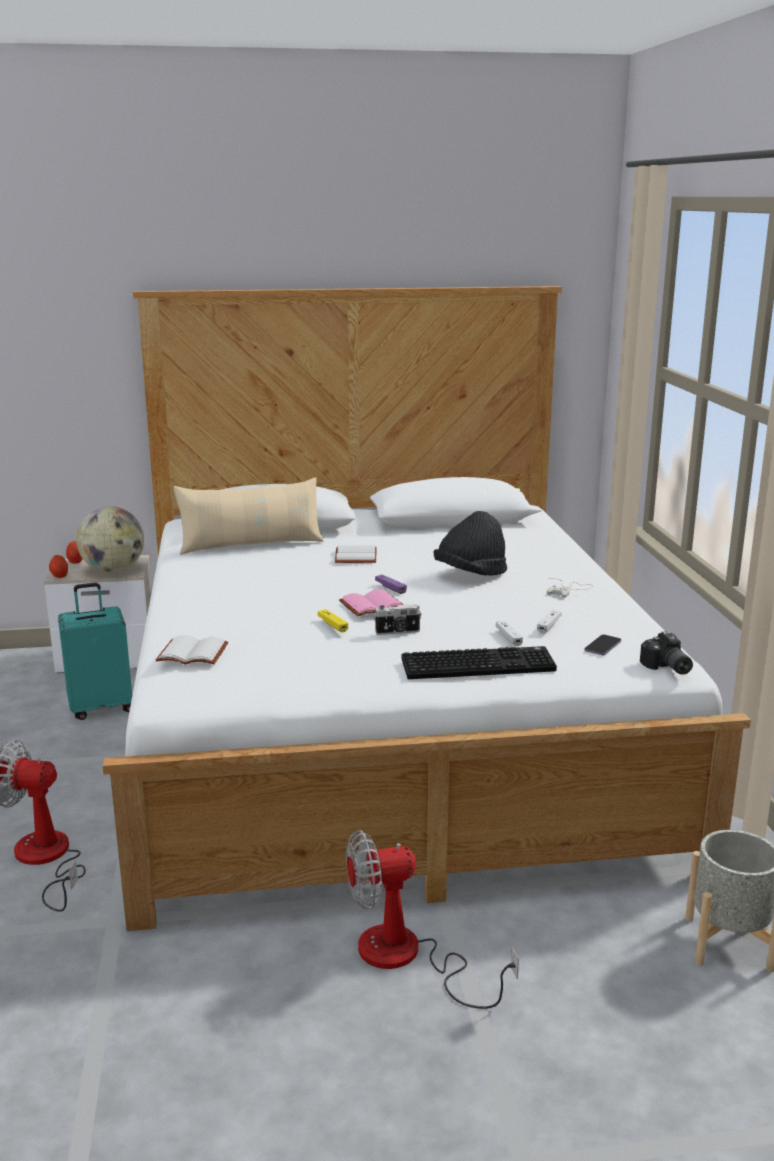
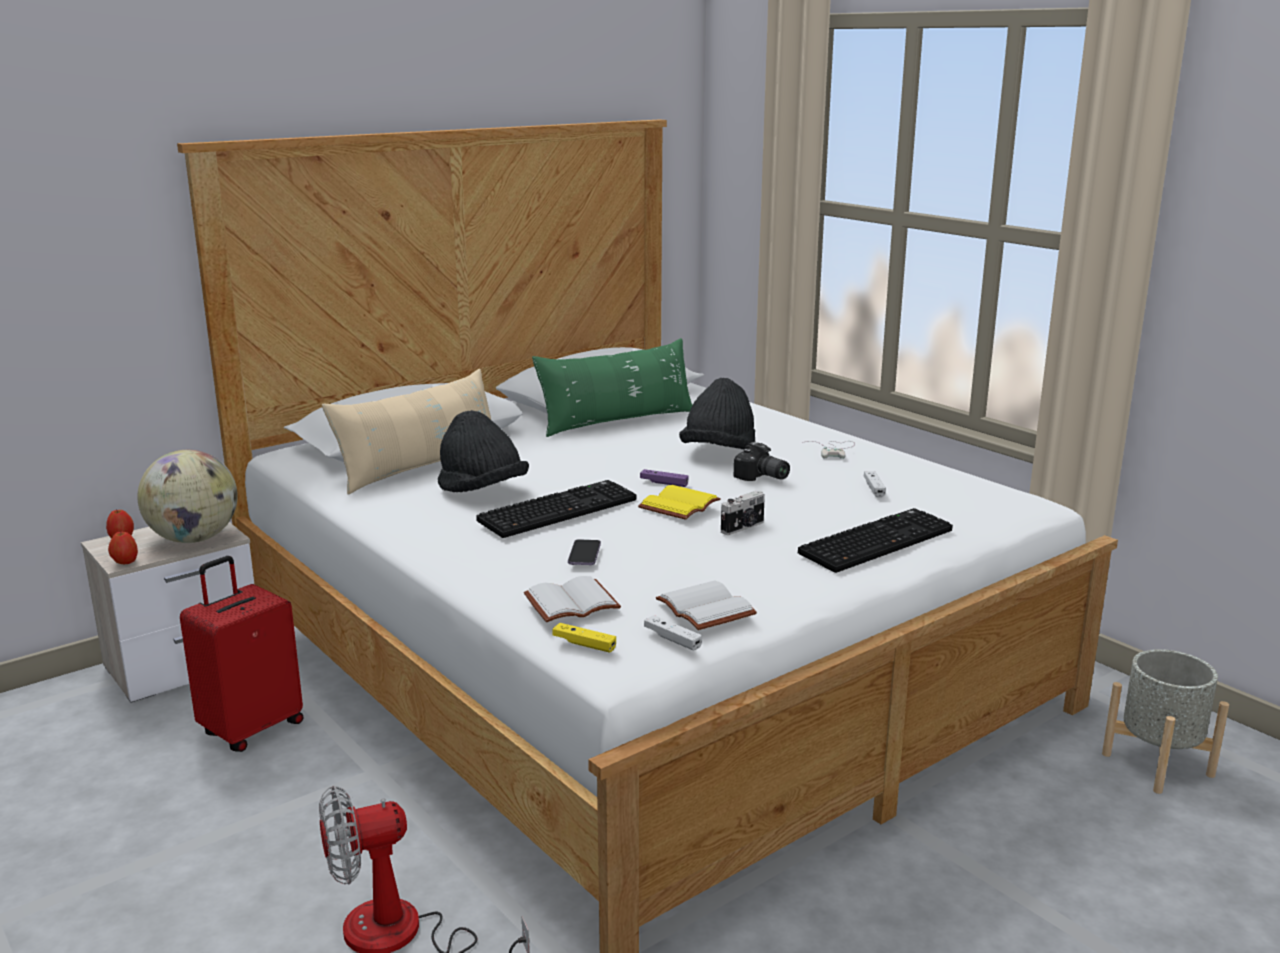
camera: 30 degrees left, 0 degrees up
turquoise suitcase [58,582,132,720] -> red suitcase [180,556,304,752]
yellow game controller [318,609,348,632] -> yellow game controller moved to [553,623,616,653]
white book [335,545,377,563] -> white book moved to [656,580,757,630]
pink book [339,589,404,616] -> yellow book [638,485,721,520]
fan [346,830,519,1009] -> none
white game controller [496,621,523,646] -> white game controller moved to [644,615,702,650]
phone [584,635,621,655] -> phone moved to [568,539,601,565]
camera [640,631,693,675] -> camera moved to [734,442,790,481]
none -> black hat [438,410,529,492]
none -> keyboard [476,480,636,538]
none -> green pillow [532,338,693,437]

